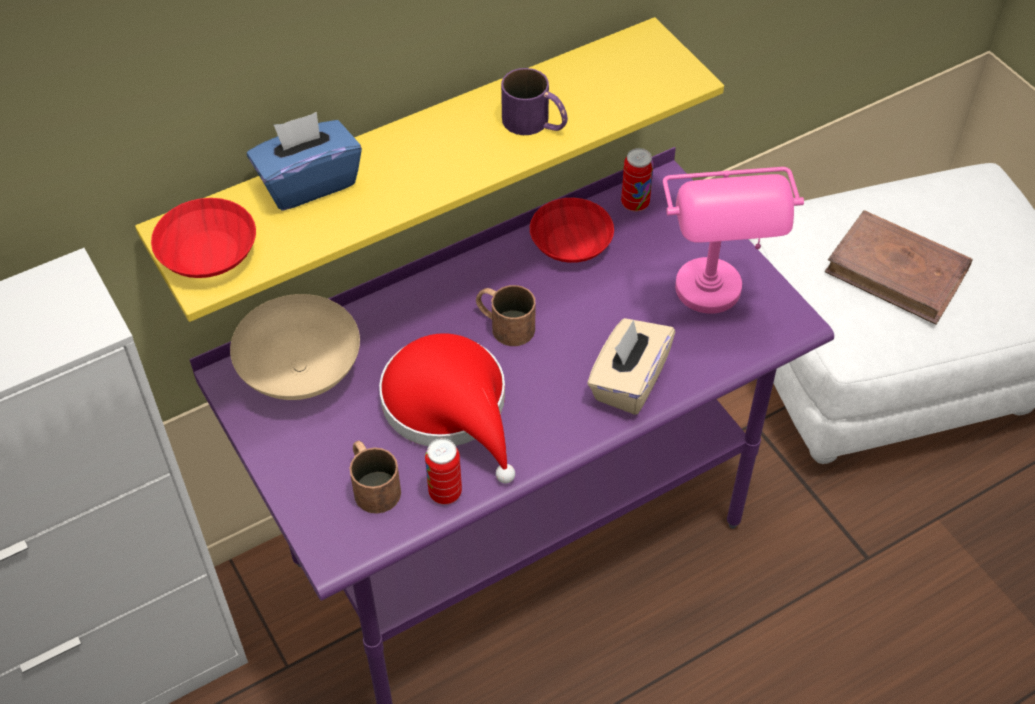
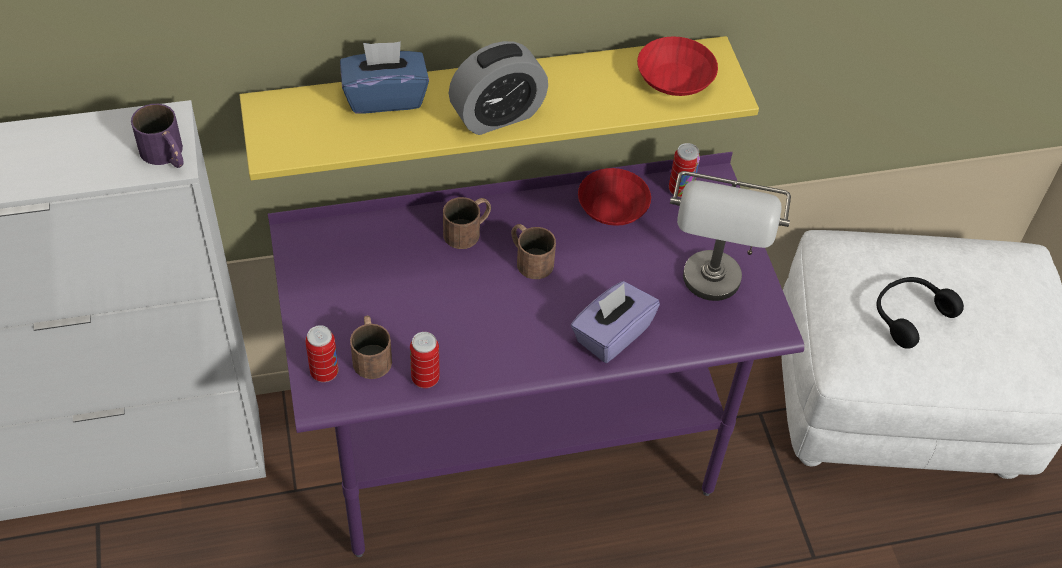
camera: 15 degrees right, 0 degrees up
red bowl [151,198,256,278] -> red bowl moved to [637,36,718,96]
beige bowl [230,294,360,400] -> none
red hat [379,333,515,484] -> none
purple mug [501,68,568,135] -> purple mug moved to [131,104,183,168]
beige tissue box [587,318,675,415] -> purple tissue box [571,281,660,363]
pink table lamp [663,167,804,314] -> grey table lamp [670,171,791,301]
brown book [825,210,973,325] -> black headphones [876,277,964,349]
none -> can [305,325,338,382]
none -> brown mug [443,197,491,249]
none -> alarm clock [449,41,548,135]

